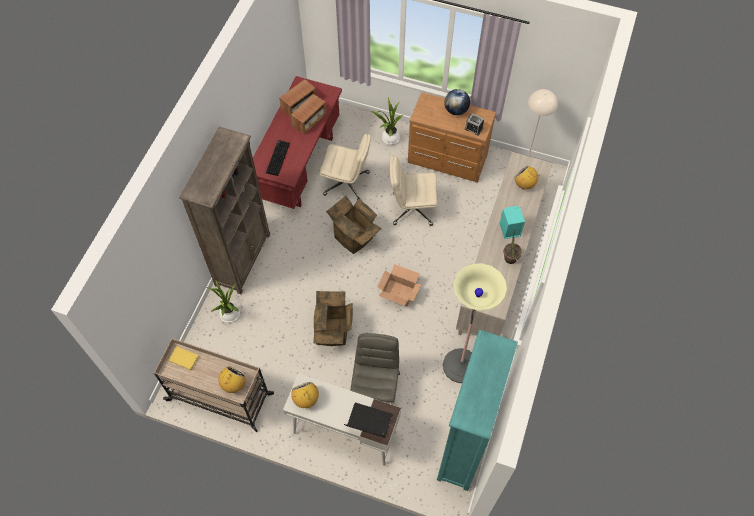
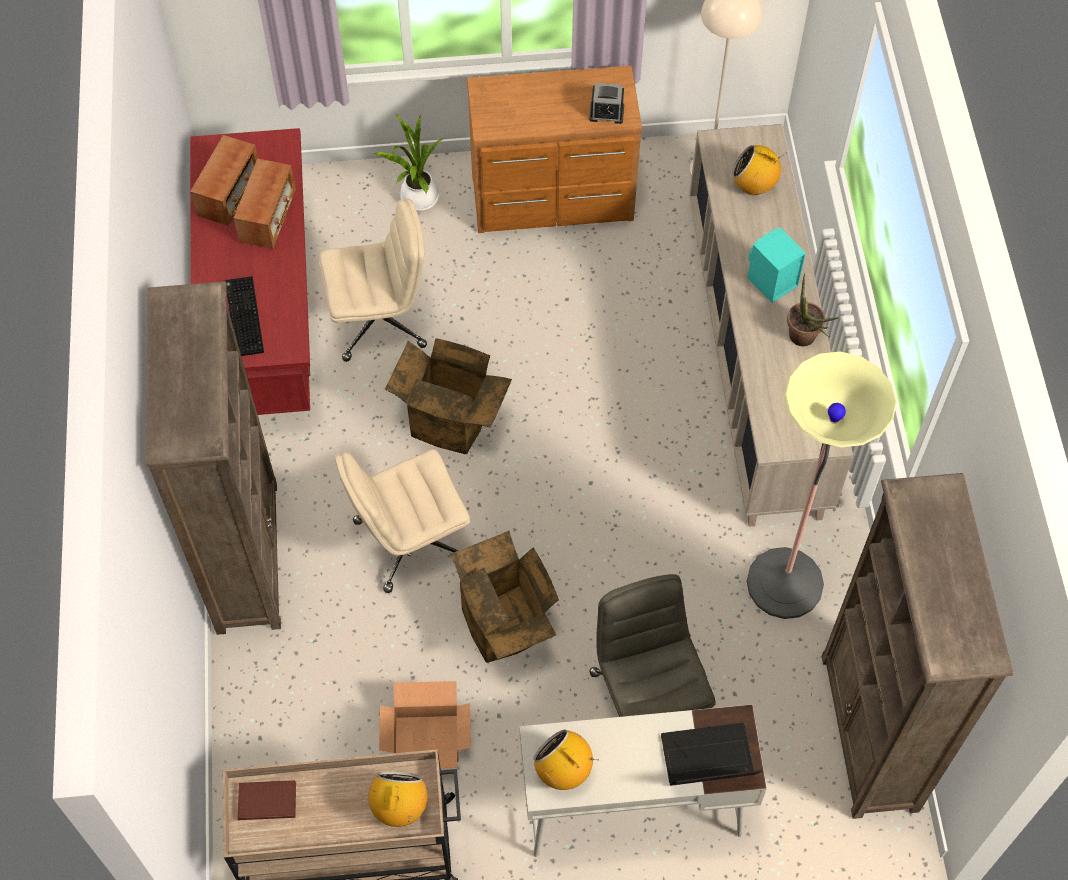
camera: 25 degrees left, 0 degrees up
yellow book [168,346,199,370] -> brown book [238,780,296,820]
potted plant [206,280,240,323] -> none
cardboard box [377,264,421,306] -> cardboard box moved to [379,681,471,768]
beige office chair [390,156,437,226] -> beige office chair moved to [335,449,470,593]
turquoise bookcase [437,330,518,491] -> brown bookcase [822,473,1013,819]
globe [444,89,470,115] -> none

